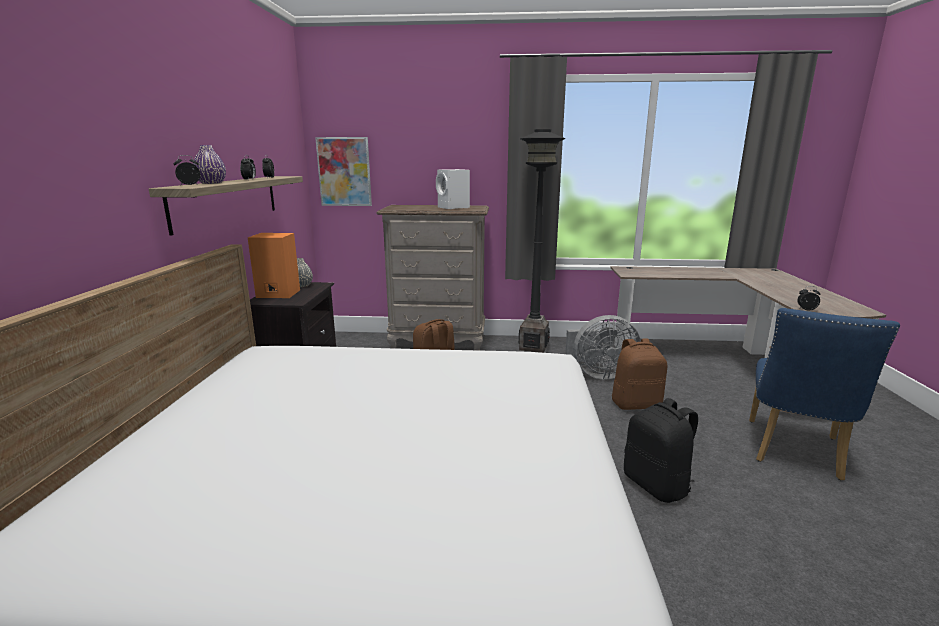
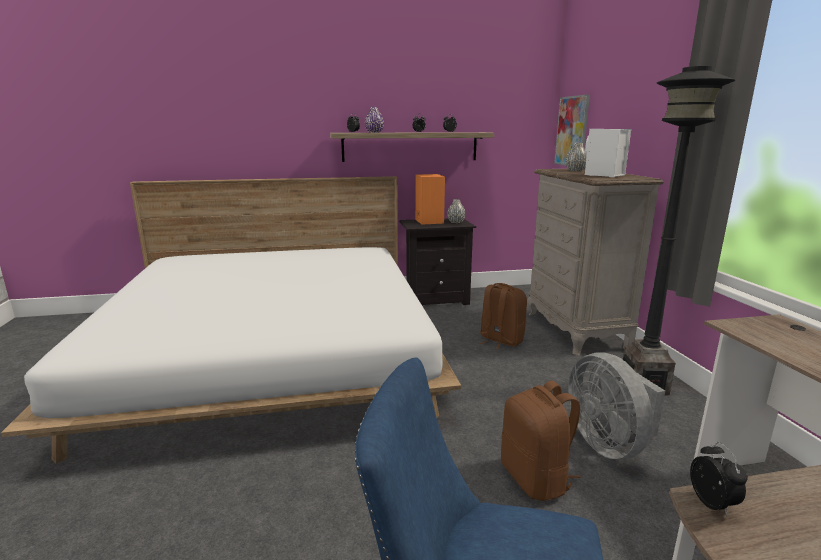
camera: 75 degrees right, 0 degrees up
black backpack [624,398,698,503] -> none
none -> grey vase [566,143,586,171]

